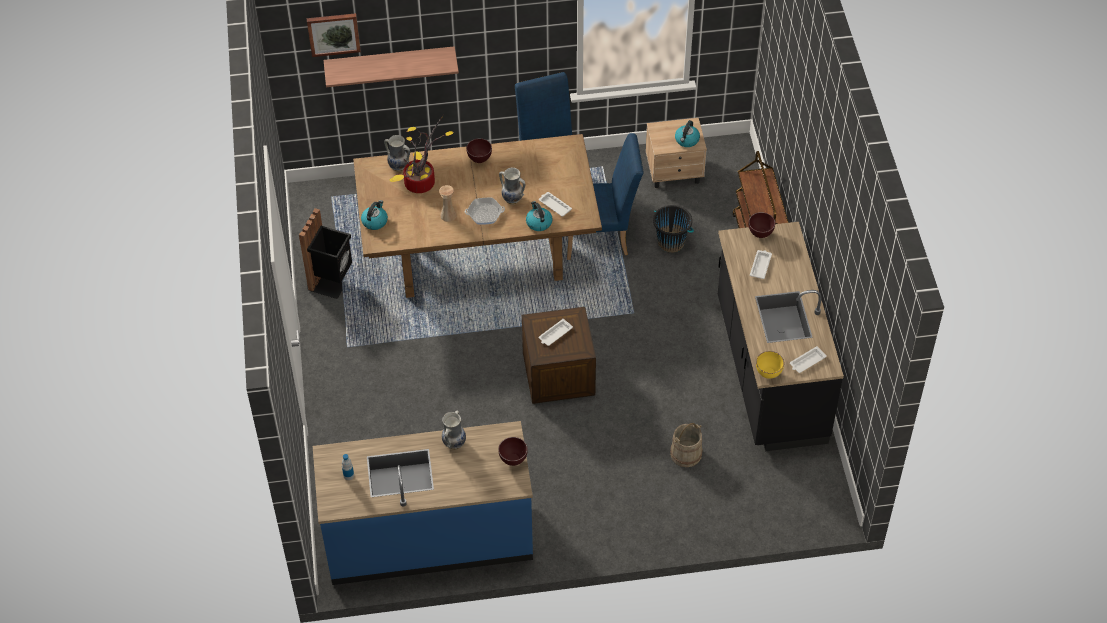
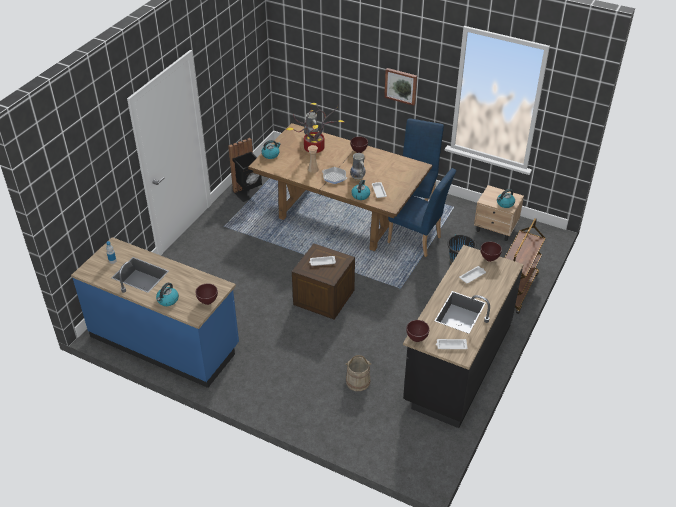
camera: 35 degrees right, 10 degrees down
picture [307,13,361,57] -> picture moved to [384,68,417,106]
shelf [324,46,459,87] -> none
vase [442,411,466,450] -> none
yellow bowl [756,351,784,379] -> brown bowl [406,320,429,342]
none -> kettle [156,282,179,306]

